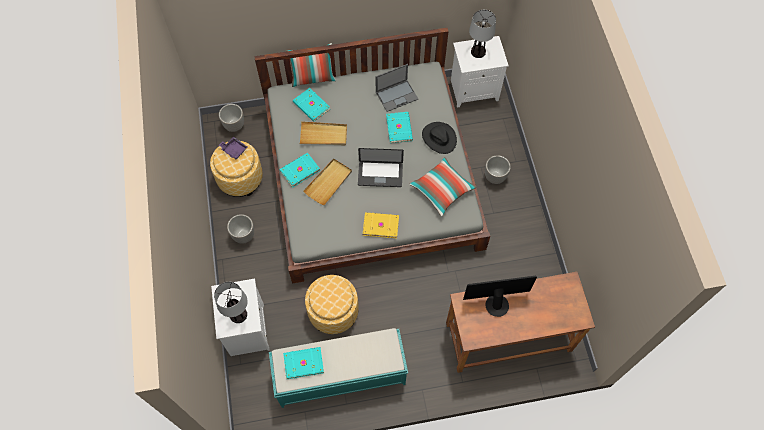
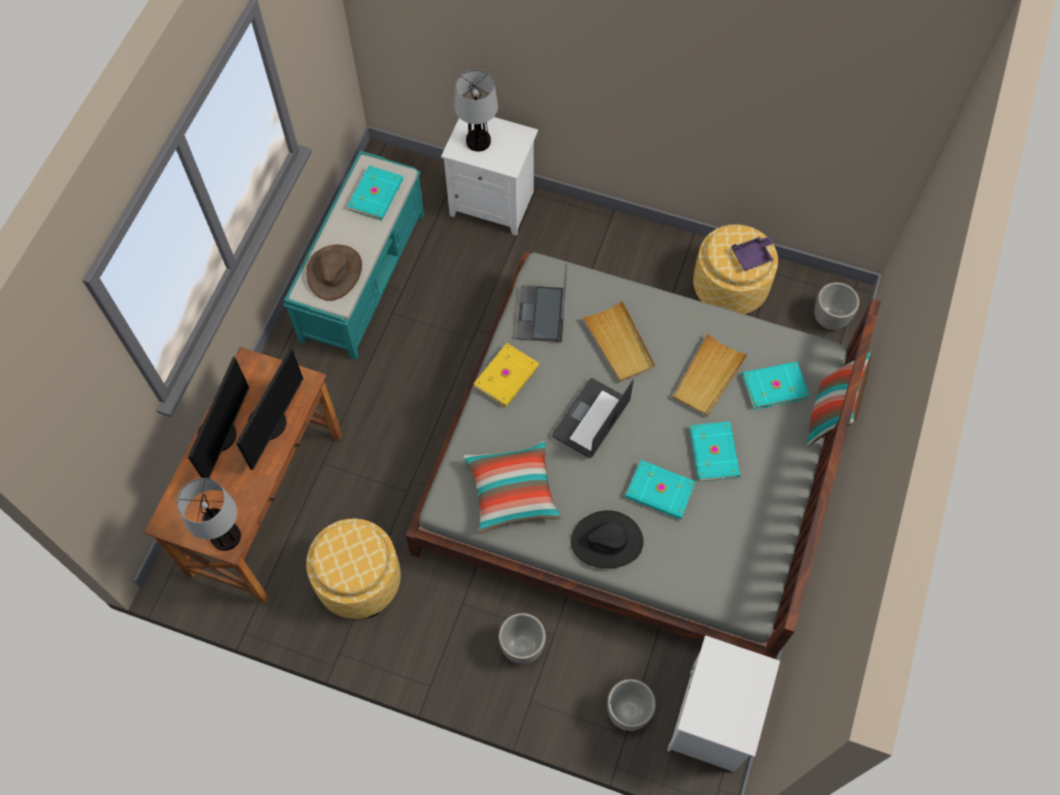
camera: 120 degrees right, 0 degrees up
planter [227,214,254,244] -> planter moved to [607,679,656,731]
turquoise book [279,153,320,188] -> turquoise book moved to [690,422,740,482]
ottoman [305,275,359,334] -> ottoman moved to [306,519,401,619]
laptop [376,64,418,112] -> laptop moved to [516,264,567,342]
table lamp [469,10,496,58] -> table lamp moved to [177,478,241,551]
none -> monitor [188,356,249,478]
none -> brown hat [306,245,362,301]

